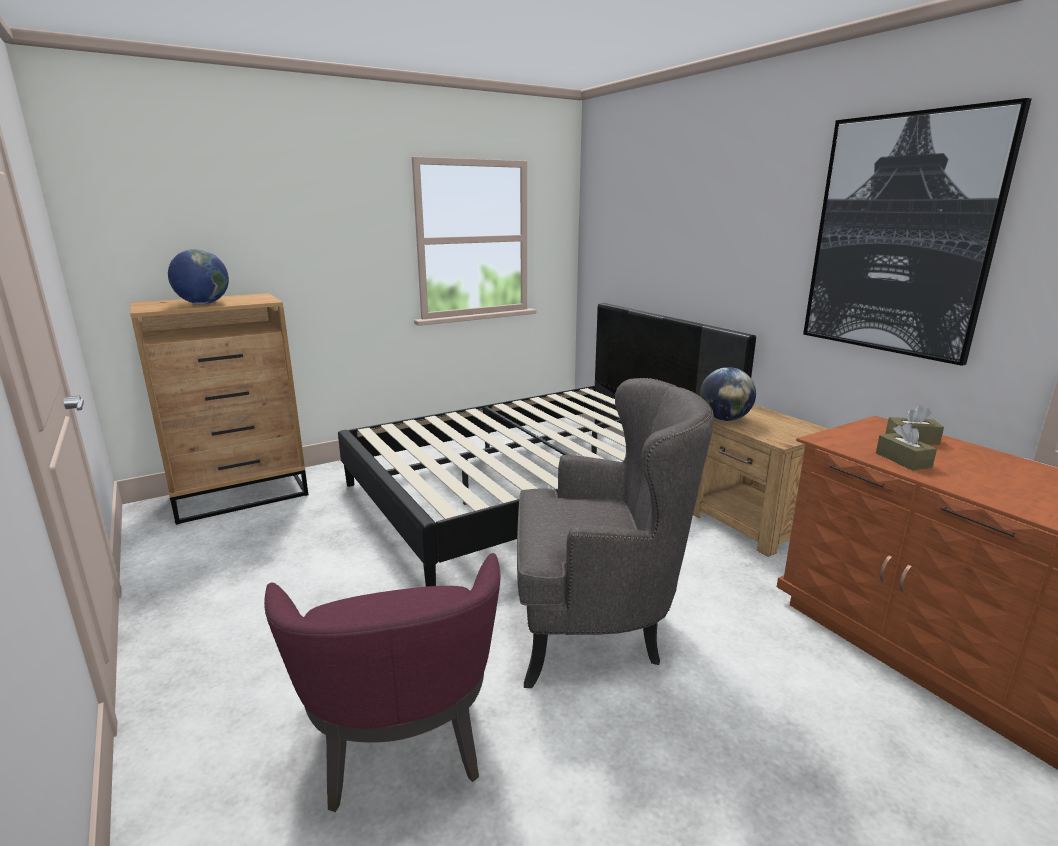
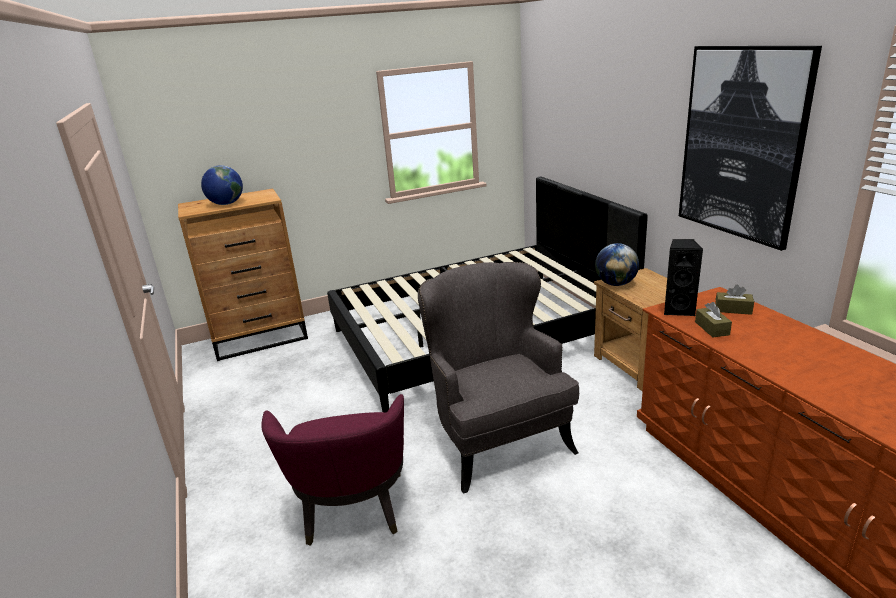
camera: 10 degrees right, 5 degrees up
grey armchair [517,378,714,688] -> grey armchair turned 120 degrees counterclockwise [418,262,579,494]
none -> black speaker [664,239,703,316]

